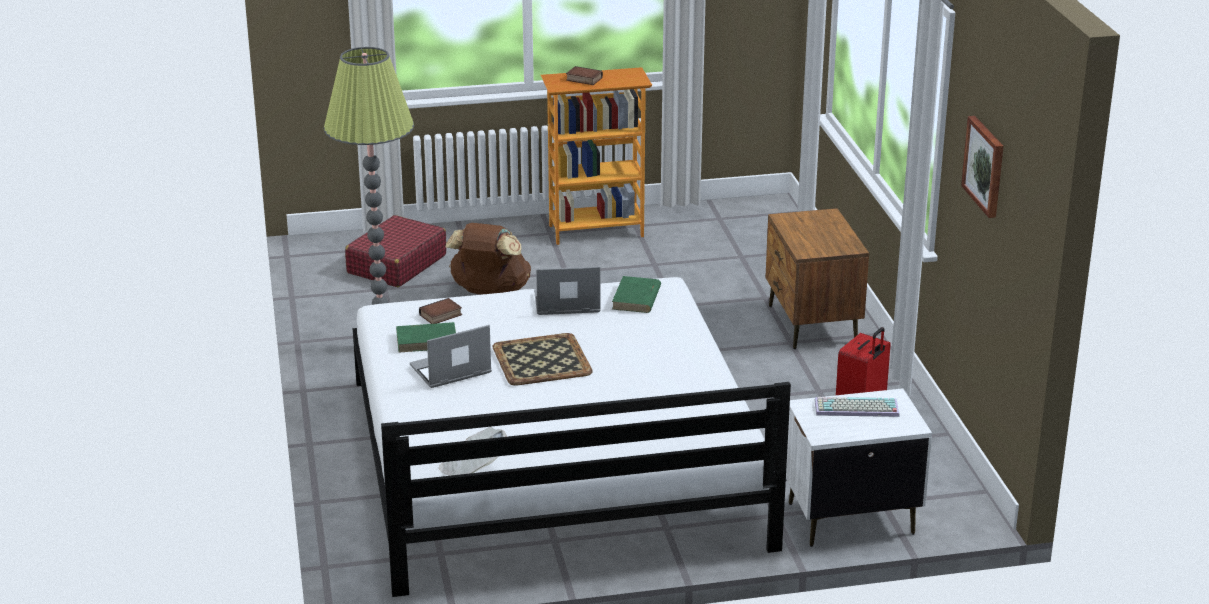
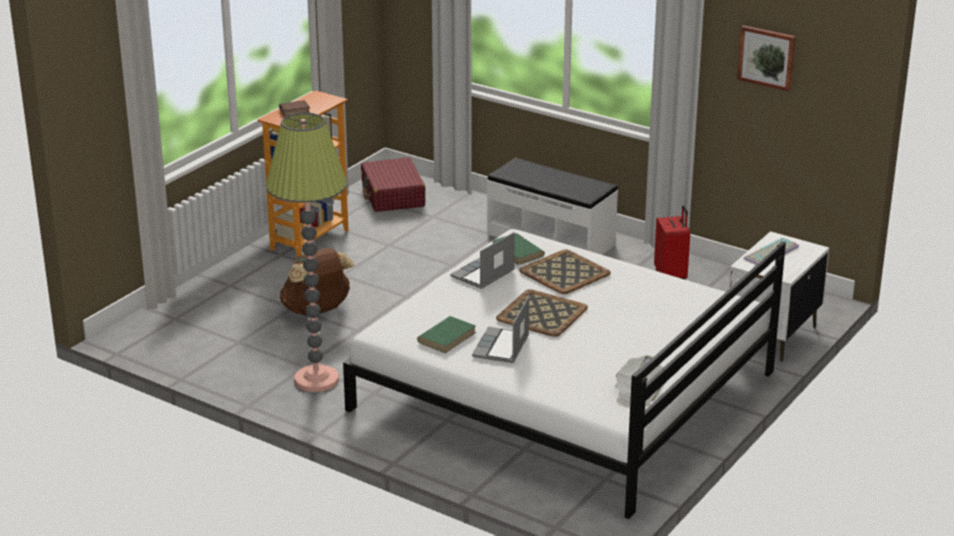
camera: 45 degrees left, 0 degrees up
red suitcase [345,215,446,287] -> red suitcase moved to [361,157,426,212]
book [419,298,462,324] -> none
brown nightstand [765,208,869,349] -> white bench [487,158,618,255]
none -> tray [519,249,611,294]

